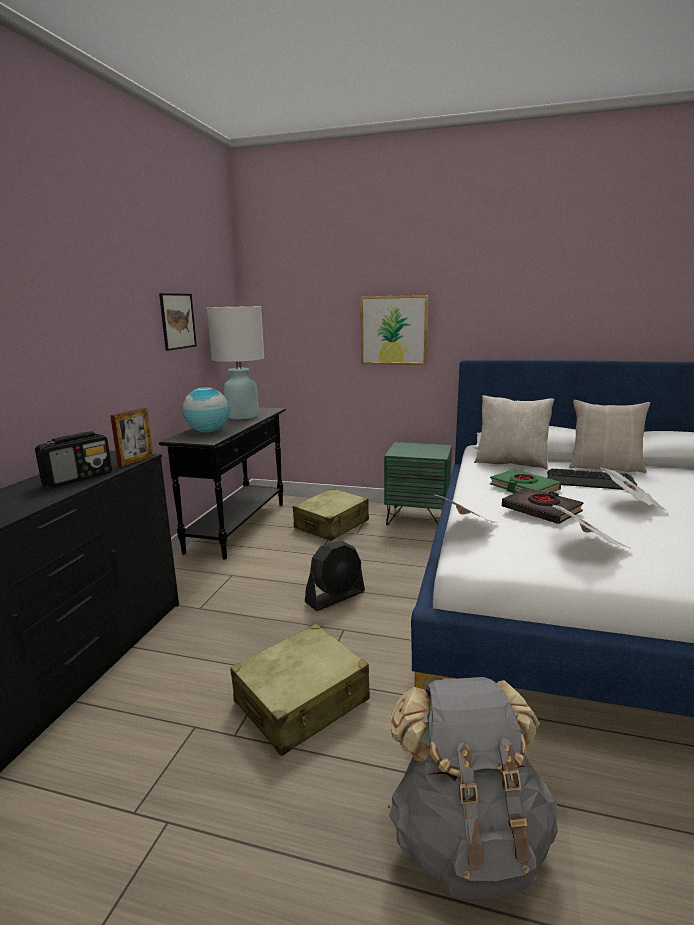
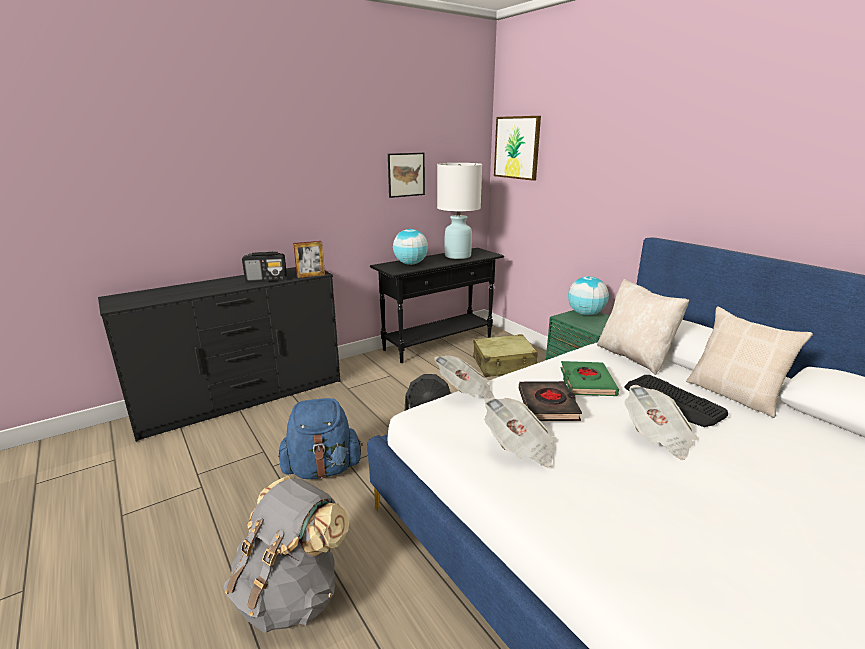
camera: 40 degrees right, 5 degrees up
beige suitcase [230,624,370,756] -> blue backpack [278,398,363,479]
picture [360,295,428,365] -> picture moved to [494,116,541,181]
none -> globe [568,276,609,315]

